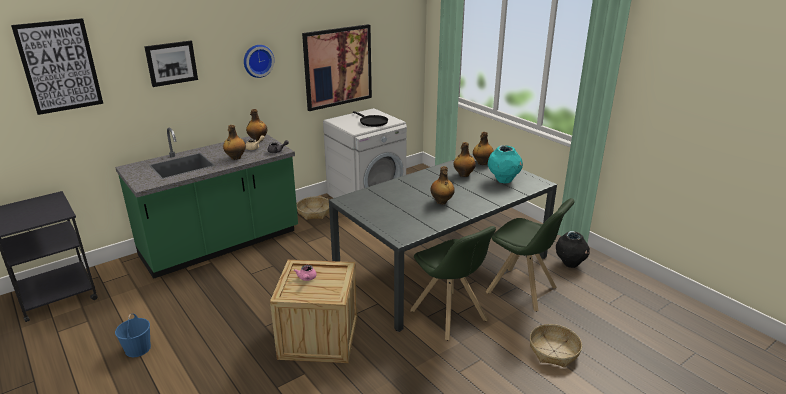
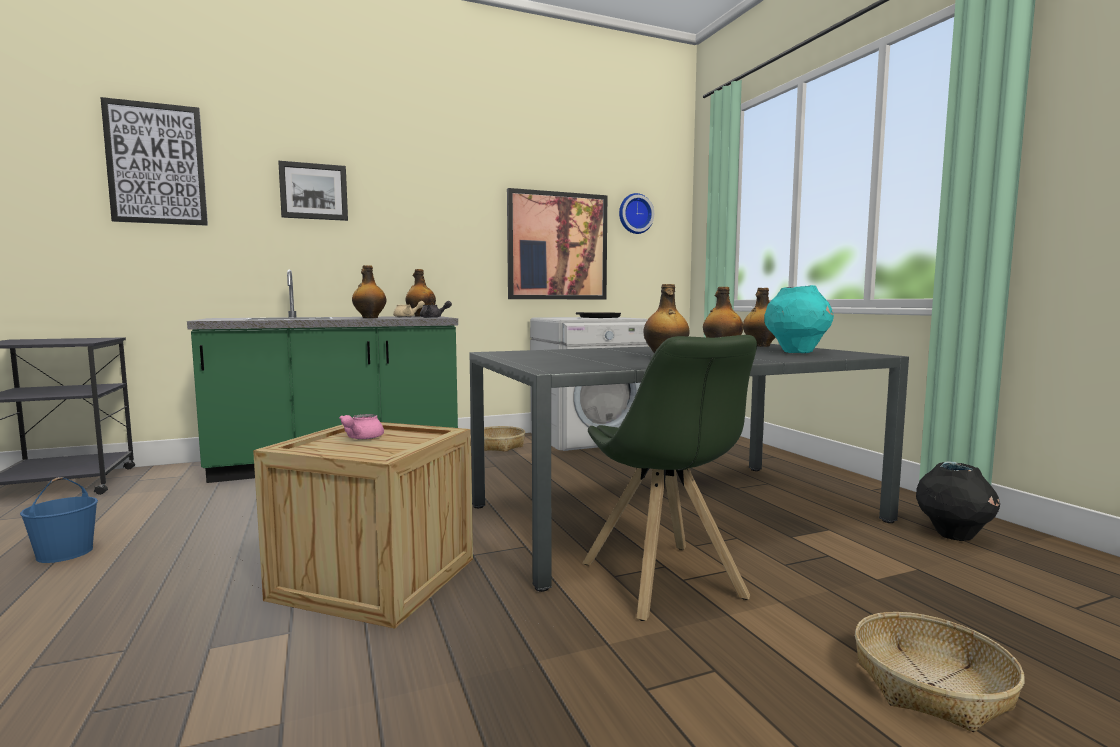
camera: 15 degrees right, 20 degrees down
wall clock [244,45,274,78] -> wall clock moved to [619,193,654,234]
green chair [486,198,574,312] -> none

